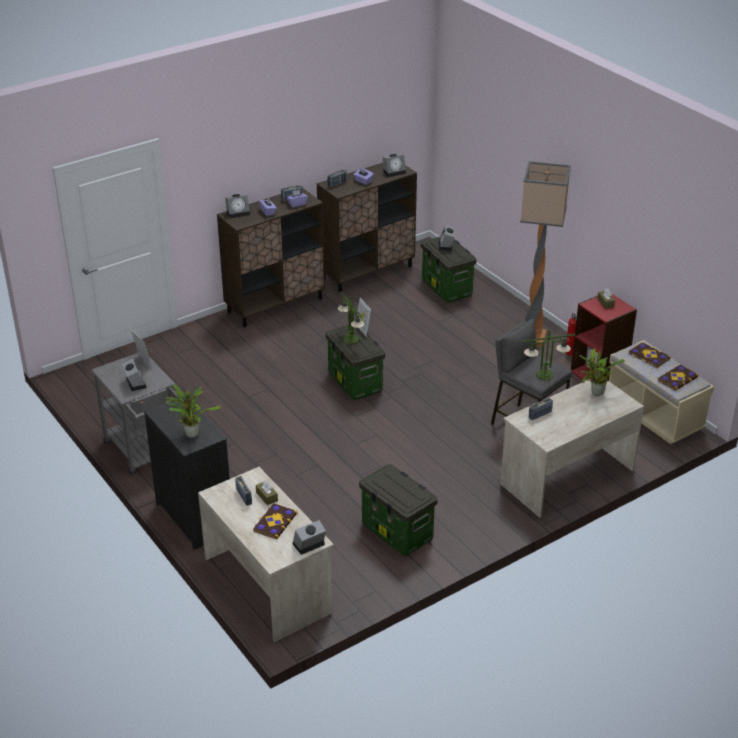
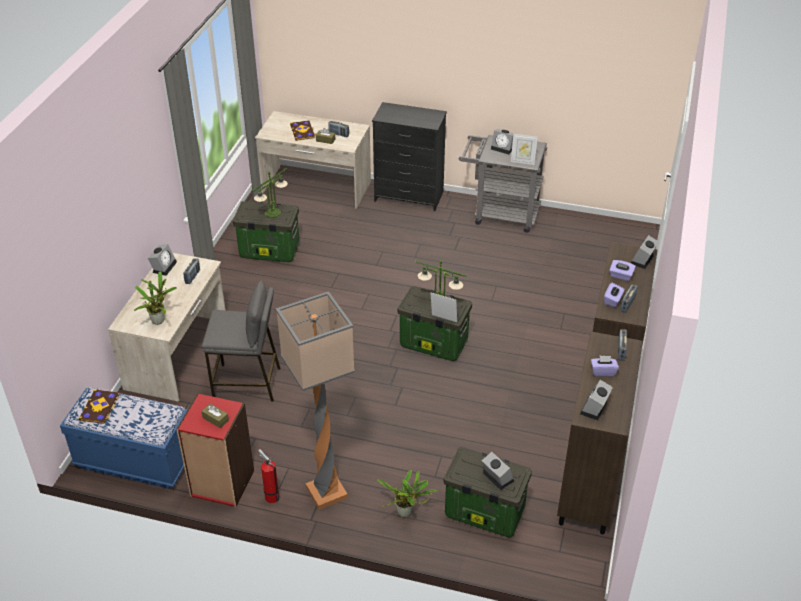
camera: 140 degrees right, 5 degrees up
potted plant [165,384,221,438] -> potted plant moved to [377,470,438,517]
alarm clock [293,520,326,555] -> alarm clock moved to [148,244,177,276]
table lamp [522,329,576,380] -> table lamp moved to [252,168,288,218]
beige bench [609,340,714,444] -> blue bench [60,387,188,489]
book [629,342,670,368] -> none

